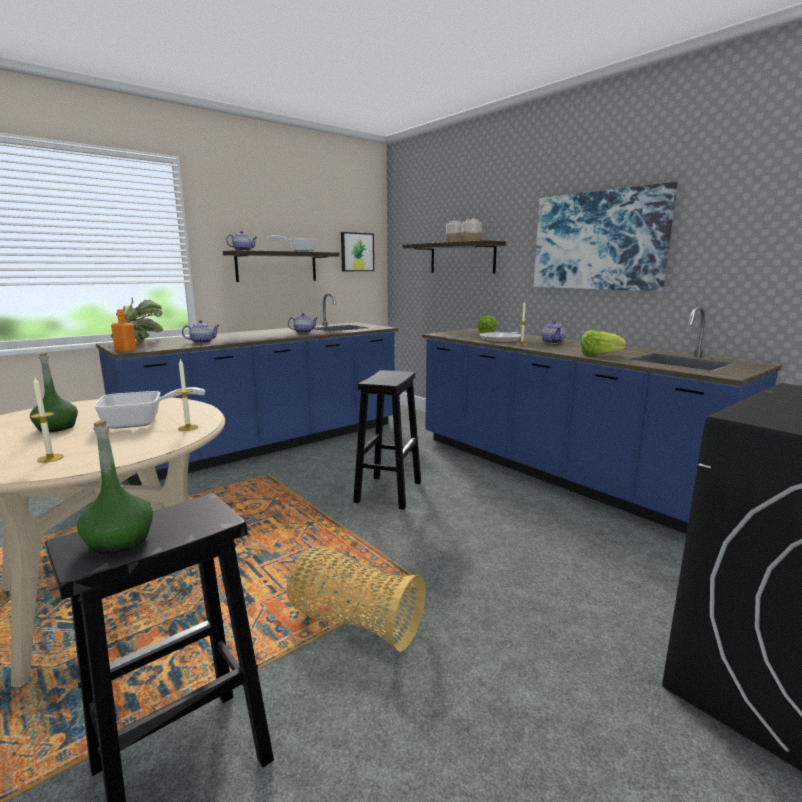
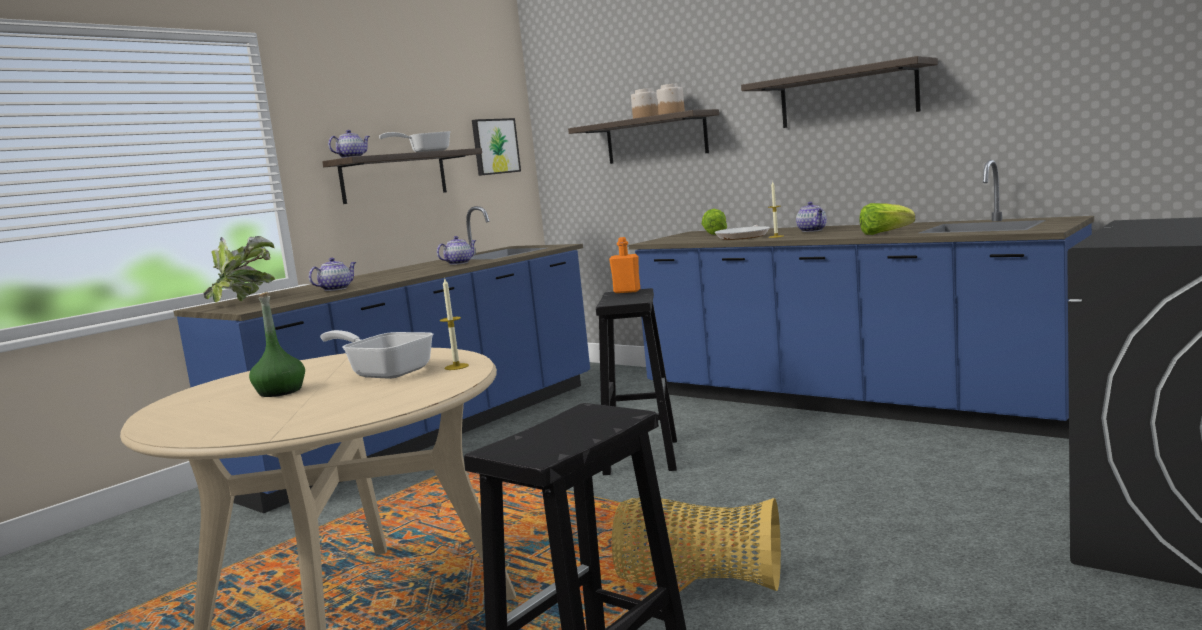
camera: 10 degrees left, 5 degrees down
candle [31,377,64,463] -> none
green bottle [77,420,153,554] -> none
frying pan [93,387,205,429] -> frying pan turned 120 degrees counterclockwise [320,330,433,379]
orange bottle [111,309,136,352] -> orange bottle moved to [609,237,640,293]
picture [534,182,677,291] -> shelf [741,56,938,128]

